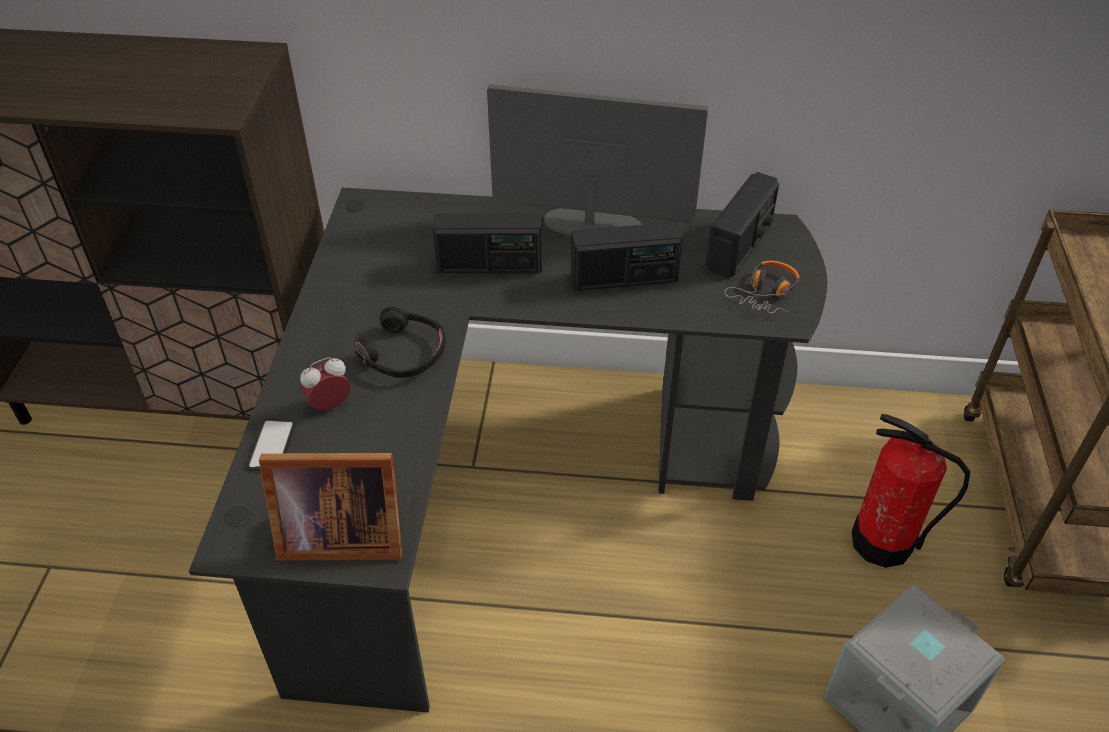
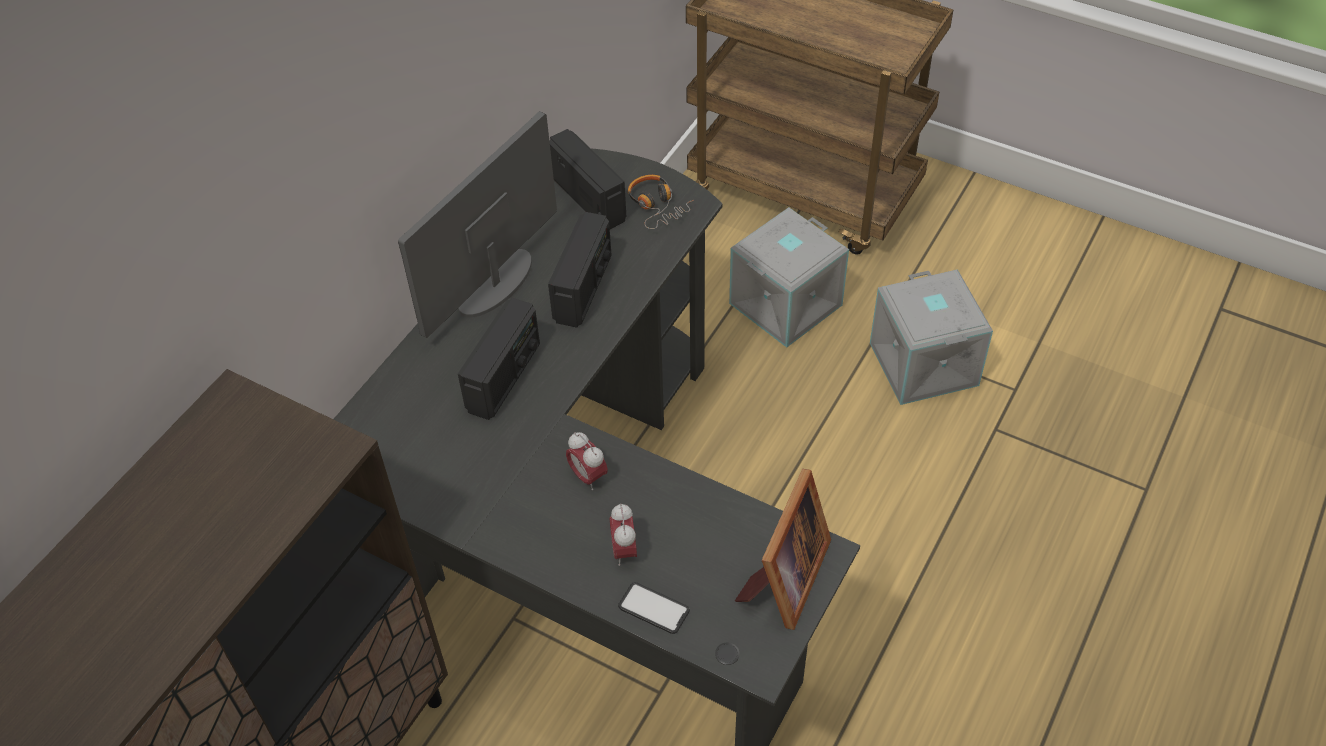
camera: 65 degrees left, 5 degrees up
black headphones [354,307,446,378] -> alarm clock [566,432,608,490]
fire extinguisher [852,414,970,568] -> grey storage box [729,207,849,347]

